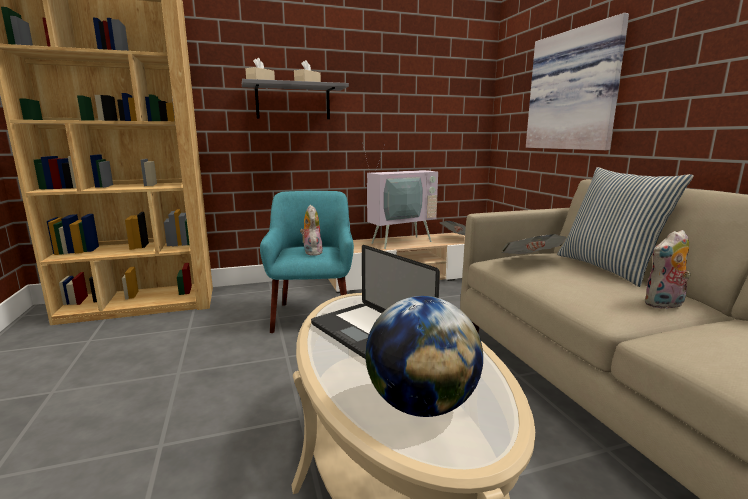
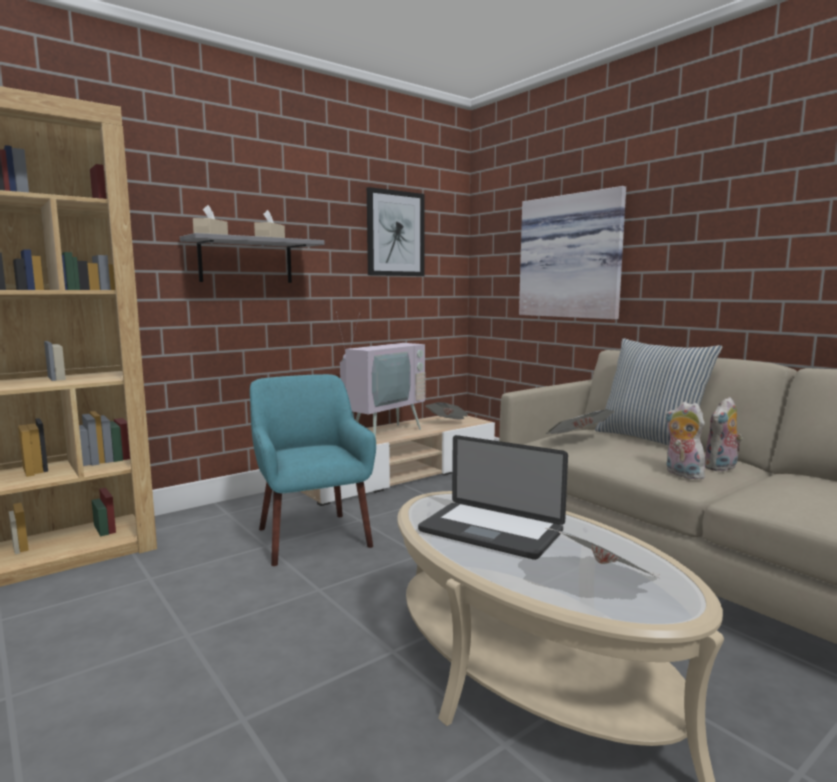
camera: 20 degrees left, 5 degrees down
plush toy [300,205,323,256] -> plush toy moved to [665,402,710,479]
globe [366,296,483,417] -> newspaper [545,528,661,579]
none -> picture [367,187,425,276]

